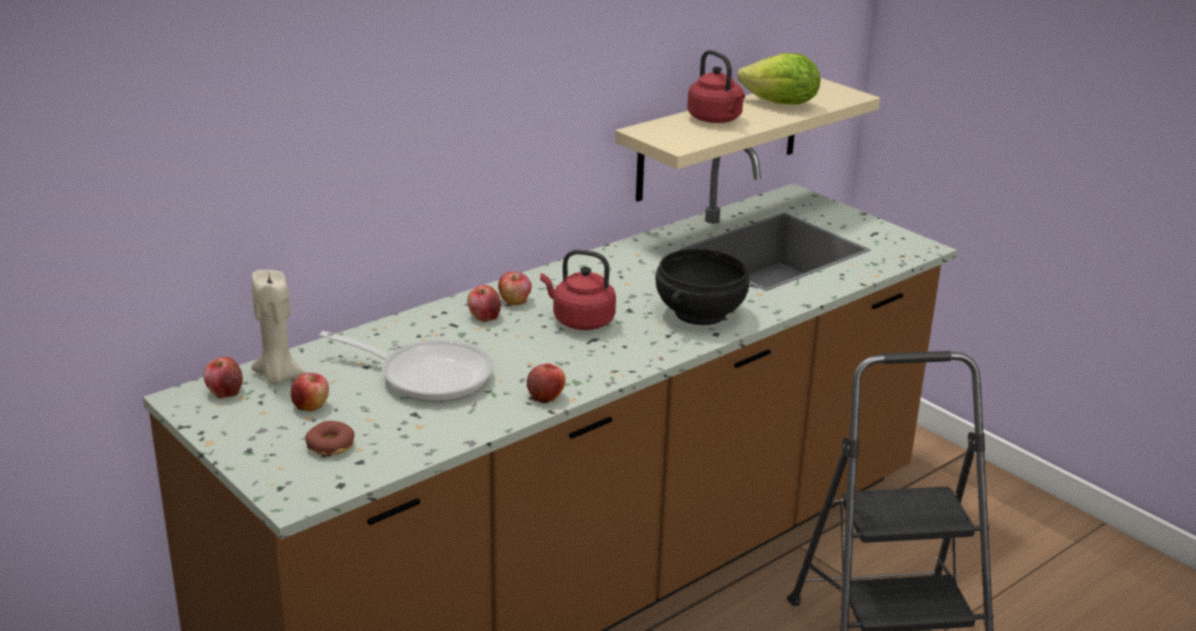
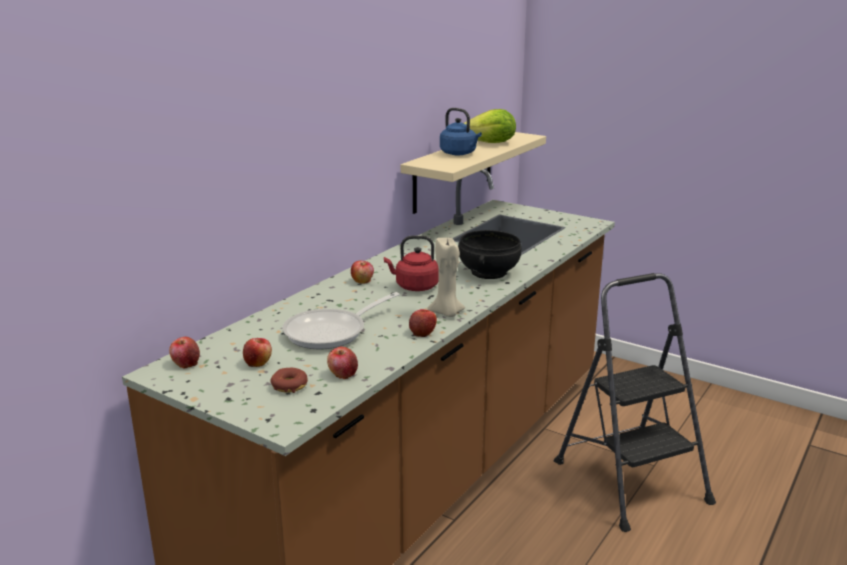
camera: 15 degrees left, 5 degrees down
beige candle [251,270,306,385] -> beige candle moved to [427,238,465,317]
frying pan [320,331,494,402] -> frying pan turned 135 degrees clockwise [282,292,400,349]
apple [467,285,501,322] -> apple moved to [327,347,358,379]
red kettle [687,50,745,123] -> blue kettle [440,108,482,155]

